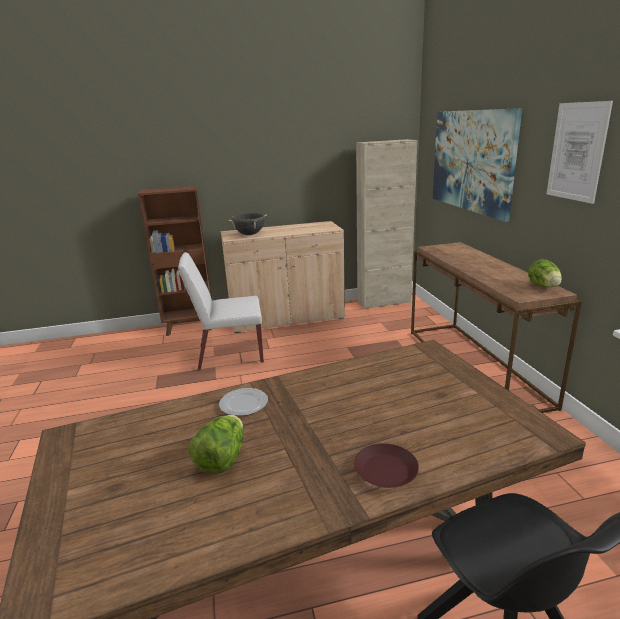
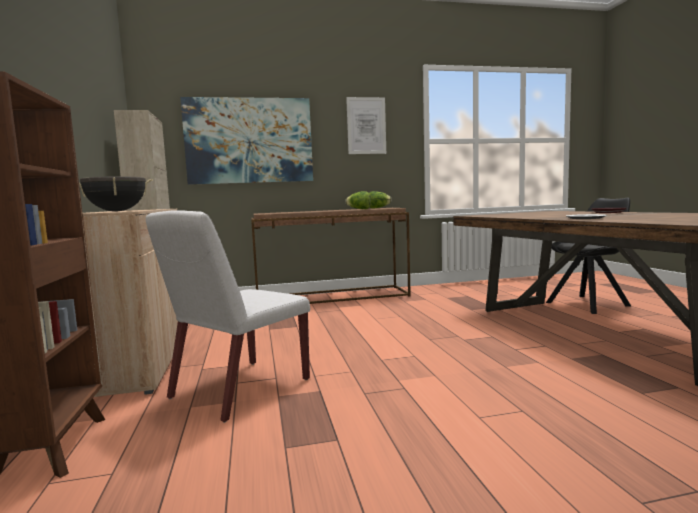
camera: 90 degrees left, 15 degrees down
white chair [178,252,264,370] -> white chair turned 45 degrees clockwise [146,210,310,423]
lettuce [189,415,243,474] -> lettuce moved to [346,191,371,209]

